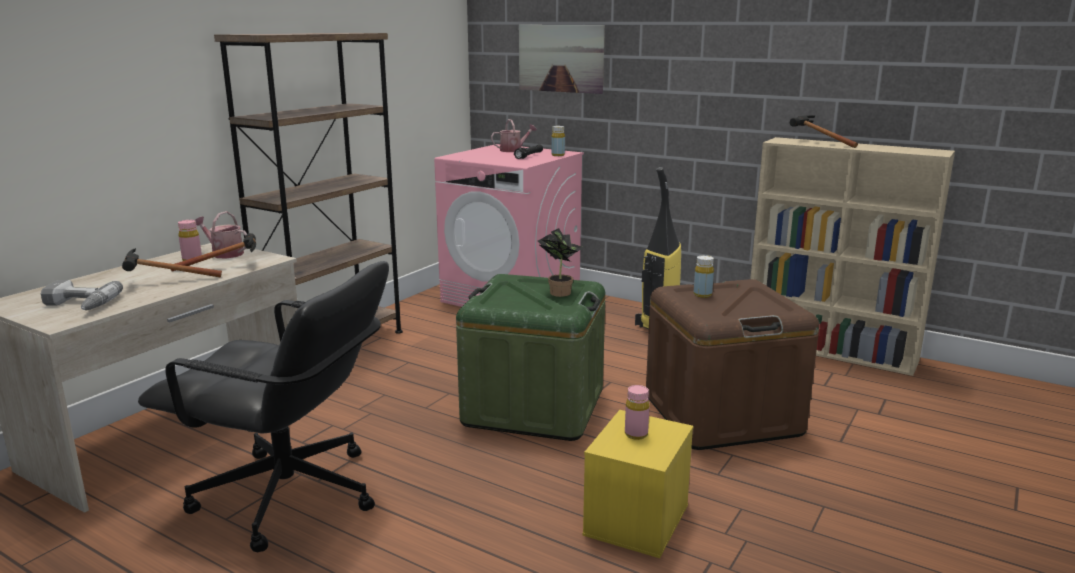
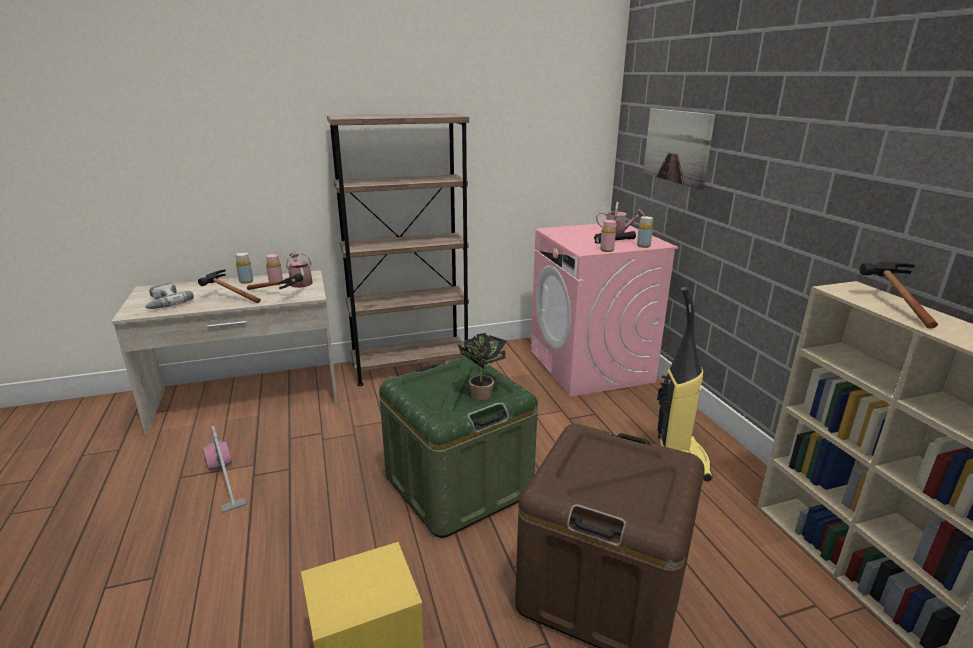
camera: 40 degrees right, 5 degrees up
black office chair [138,261,389,552] -> vacuum cleaner [203,426,247,513]
pink bottle [625,385,649,440] -> pink bottle moved to [600,220,616,252]
yellow bottle [694,255,714,298] -> yellow bottle moved to [235,252,253,284]

